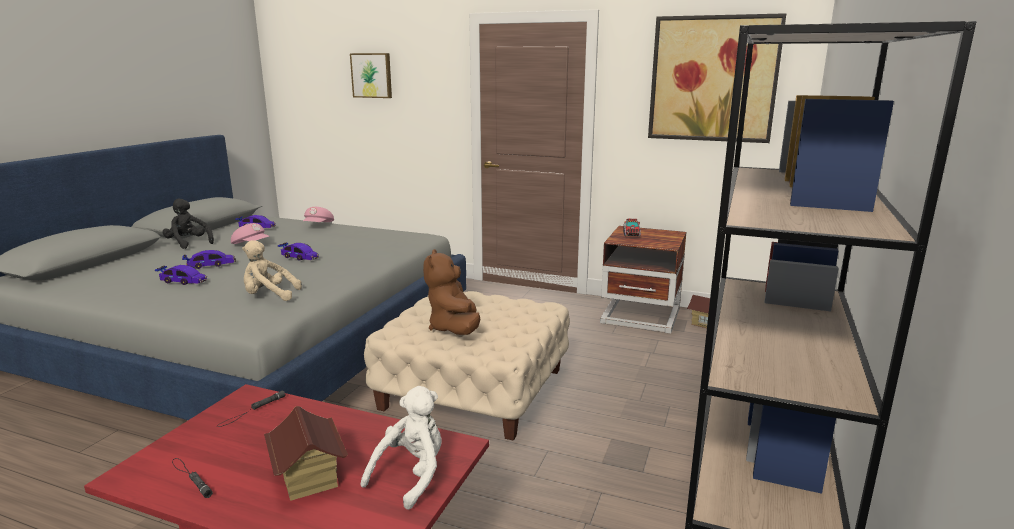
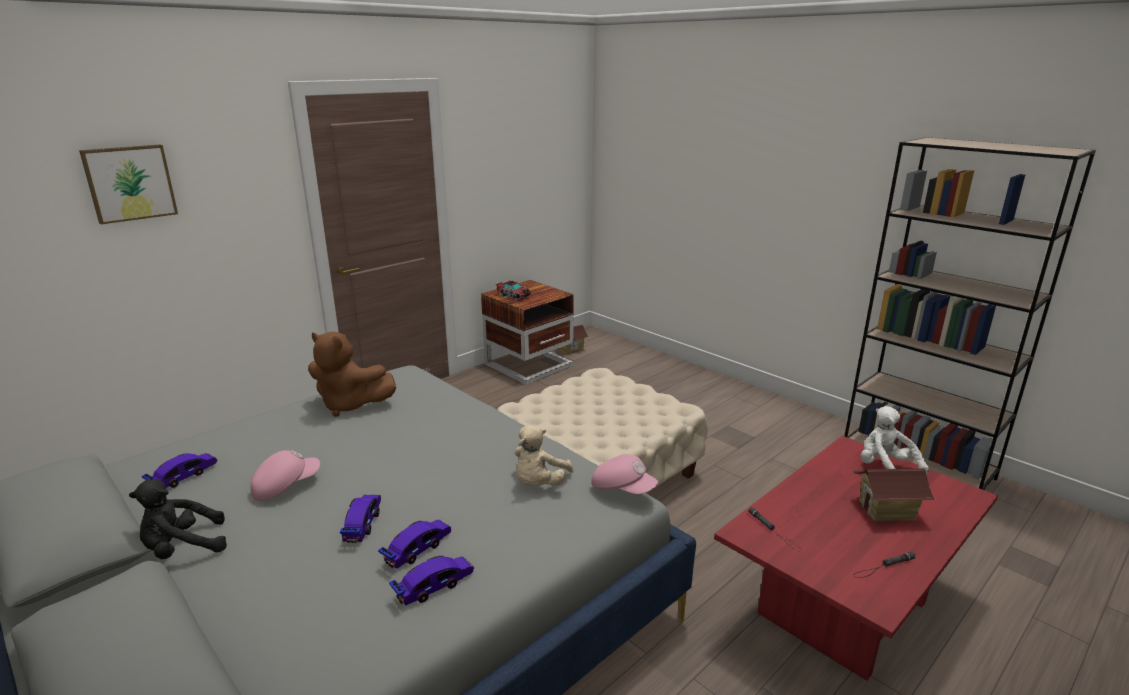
camera: 65 degrees left, 5 degrees up
toy car [278,242,319,261] -> toy car moved to [389,556,474,606]
pink cap [303,207,334,222] -> pink cap moved to [591,454,658,494]
brown plush toy [423,249,480,335] -> brown plush toy moved to [308,332,396,417]
picture [648,13,786,143] -> none

